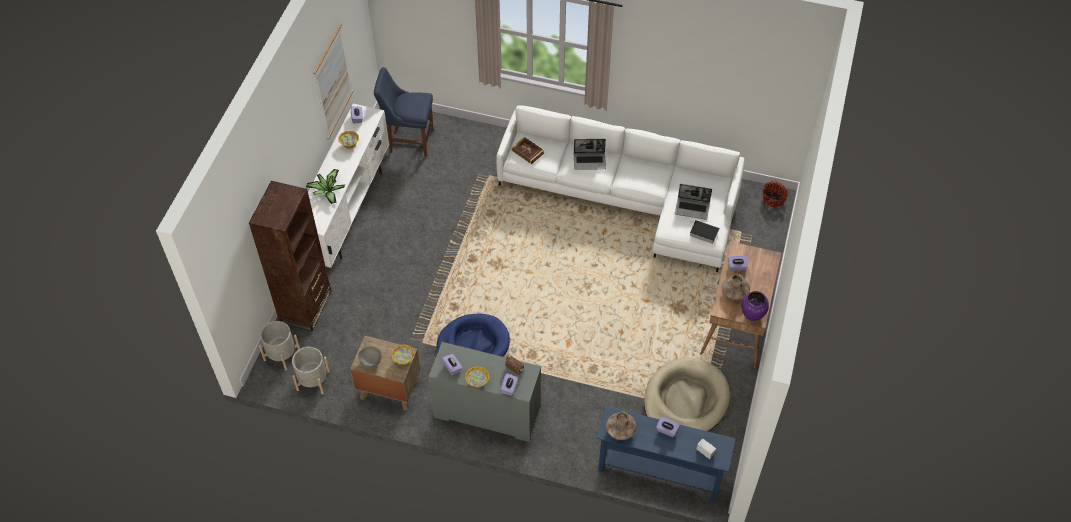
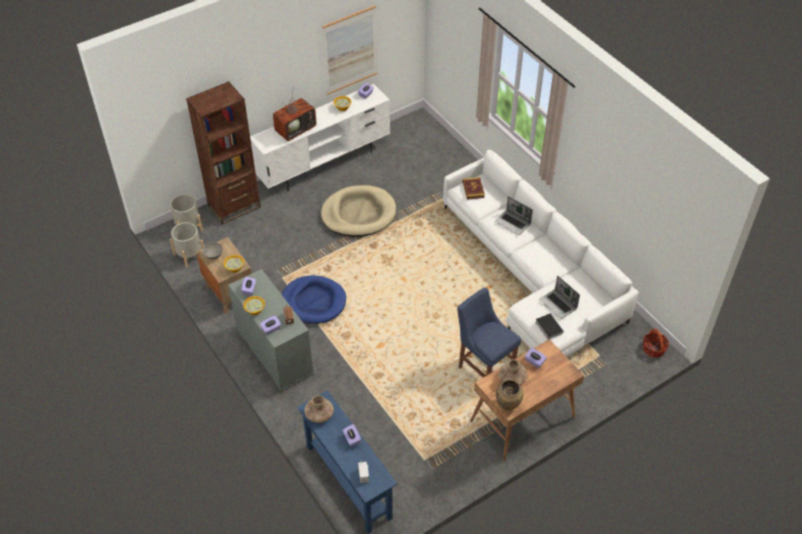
camera: 40 degrees right, 5 degrees down
potted plant [306,169,345,204] -> television [273,86,317,141]
blue chair [374,67,434,157] -> blue chair moved to [457,287,521,377]
beige dog bed [644,357,730,432] -> beige dog bed moved to [321,185,396,237]
purple vase [741,291,769,321] -> brown vase [496,380,523,410]

